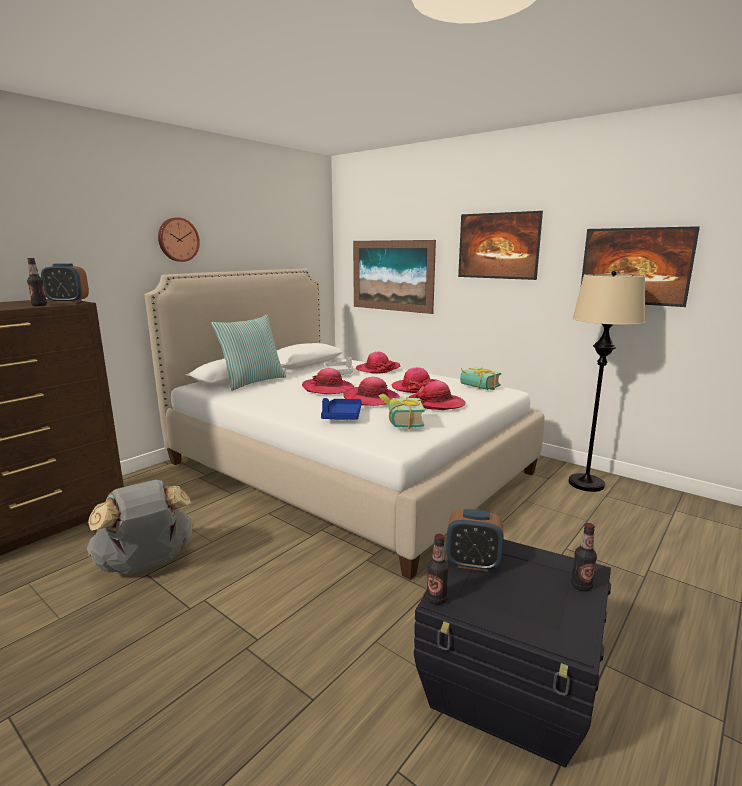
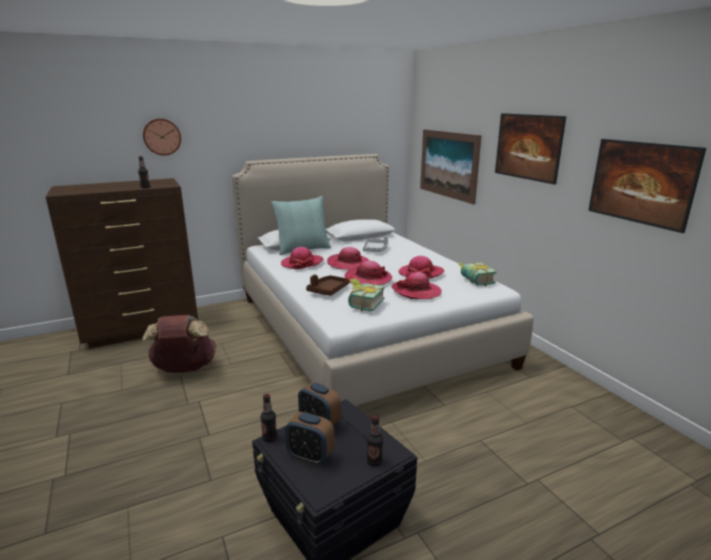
camera: 25 degrees right, 5 degrees up
alarm clock [41,264,89,303] -> alarm clock moved to [285,412,334,465]
grey backpack [87,480,194,574] -> brown backpack [143,315,216,373]
wall clock [158,217,200,262] -> wall clock moved to [143,118,181,156]
blue tray [321,398,362,420] -> brown tray [306,275,349,296]
hat [356,352,400,374] -> hat moved to [281,247,323,269]
beige floor lamp [568,271,645,492] -> none

